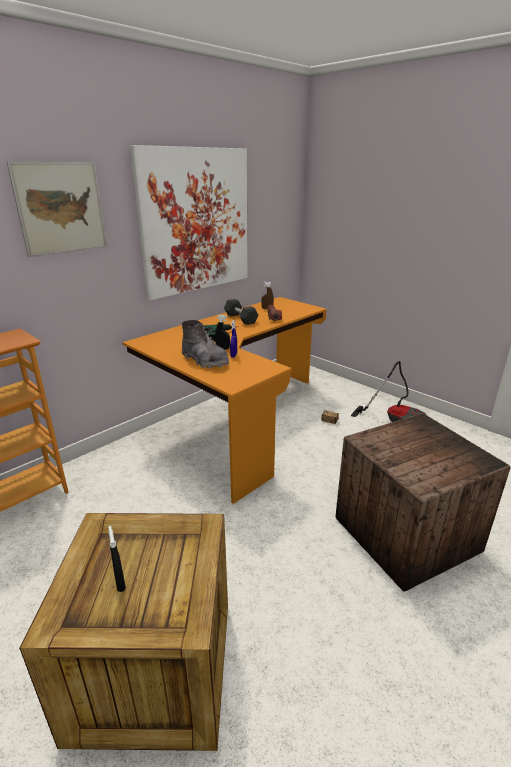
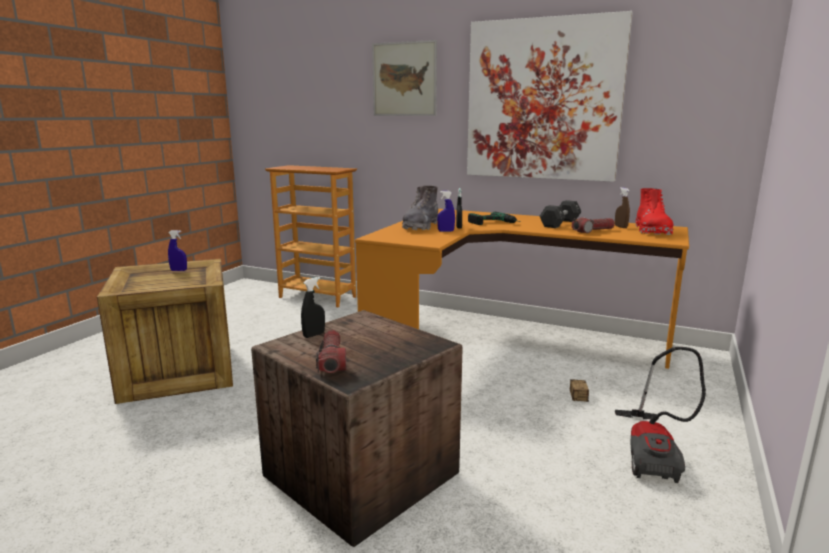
camera: 70 degrees right, 10 degrees down
black spray bottle [108,526,126,592] -> black spray bottle moved to [301,277,325,338]
none -> blue spray bottle [168,230,187,271]
none -> flashlight [316,330,347,373]
none -> red boot [636,188,674,235]

